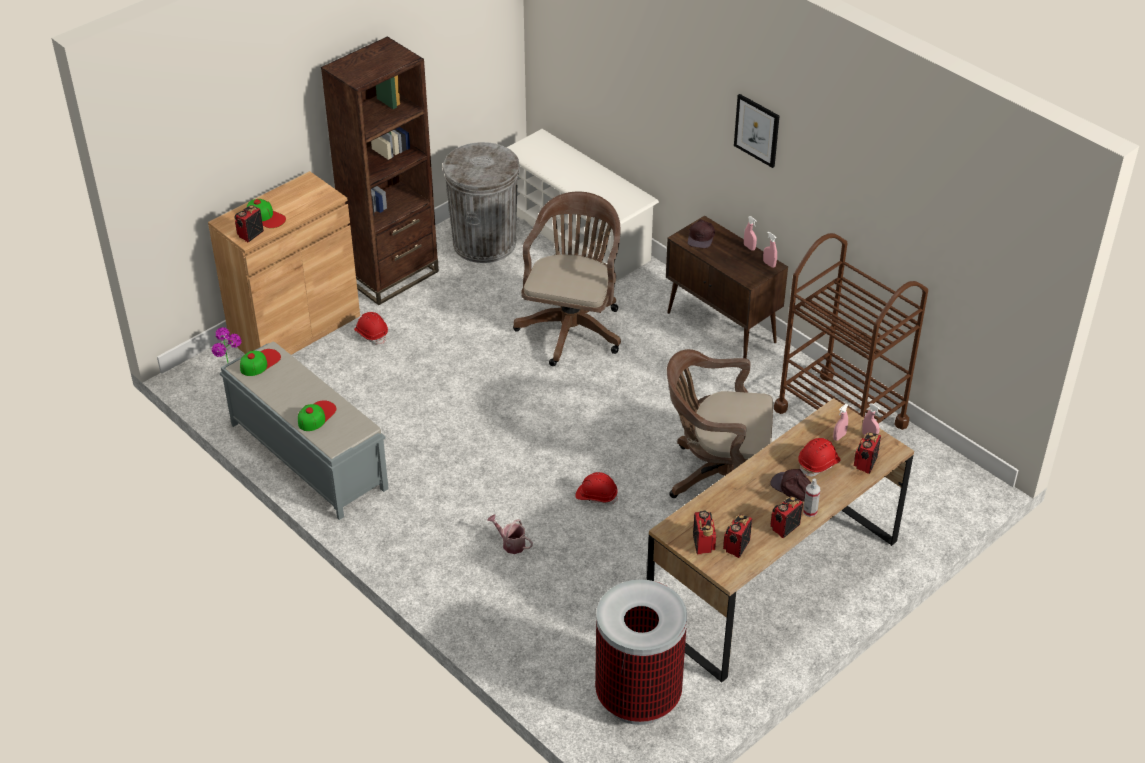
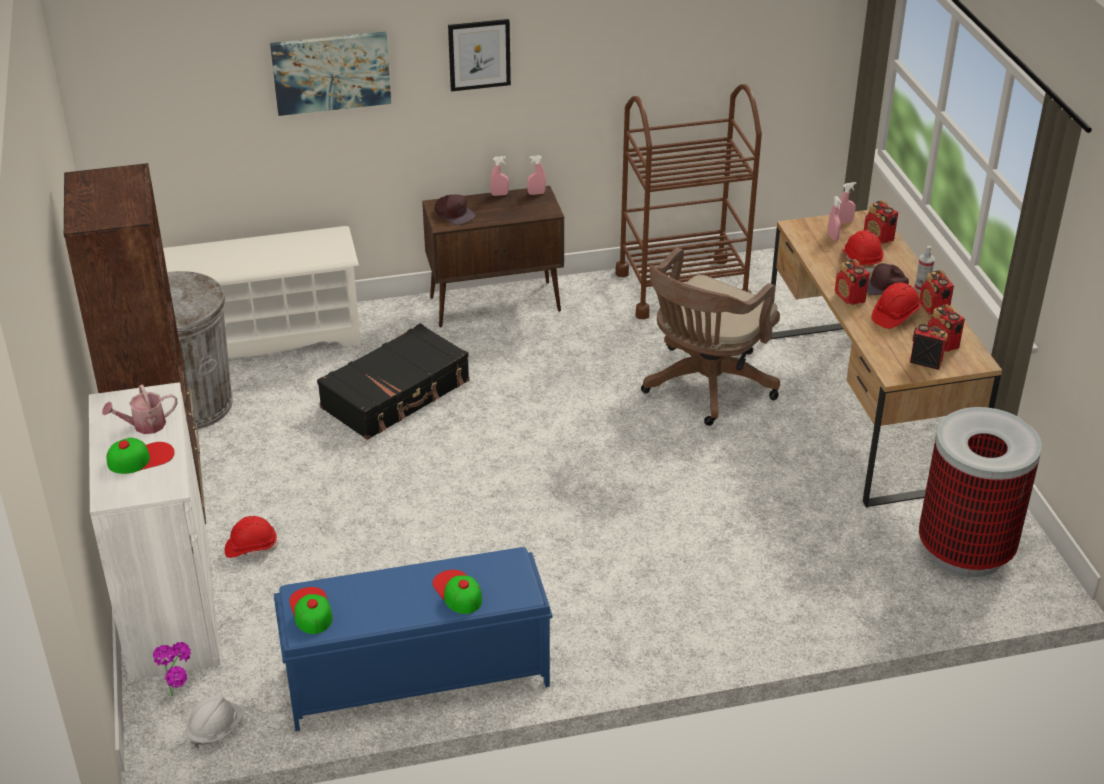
camera: 60 degrees left, 5 degrees down
brown cabinet [208,171,360,355] -> white cabinet [89,382,220,680]
grey bench [220,342,389,520] -> blue bench [274,547,553,731]
radio [235,205,264,242] -> radio moved to [835,259,870,305]
watering can [487,514,533,554] -> watering can moved to [102,384,177,434]
brown office chair [513,192,621,366] -> black suitcase [317,323,470,440]
red hard hat [575,472,618,505] -> red hard hat moved to [871,282,920,329]
none -> white hard hat [187,695,244,748]
none -> picture [270,32,391,116]

